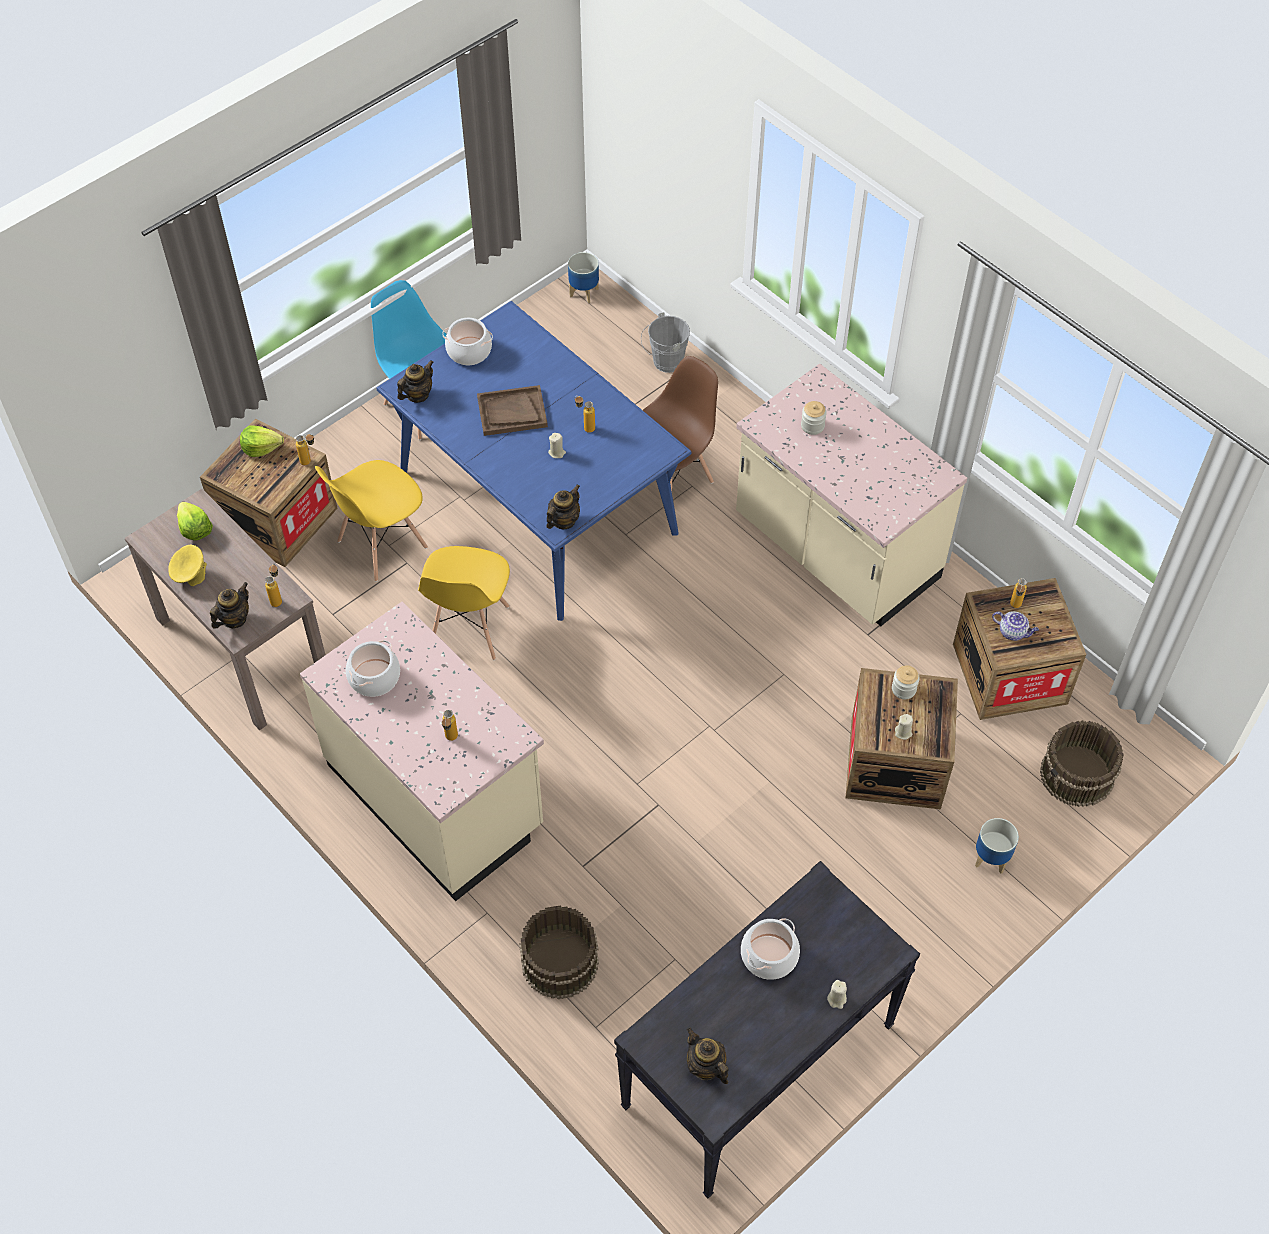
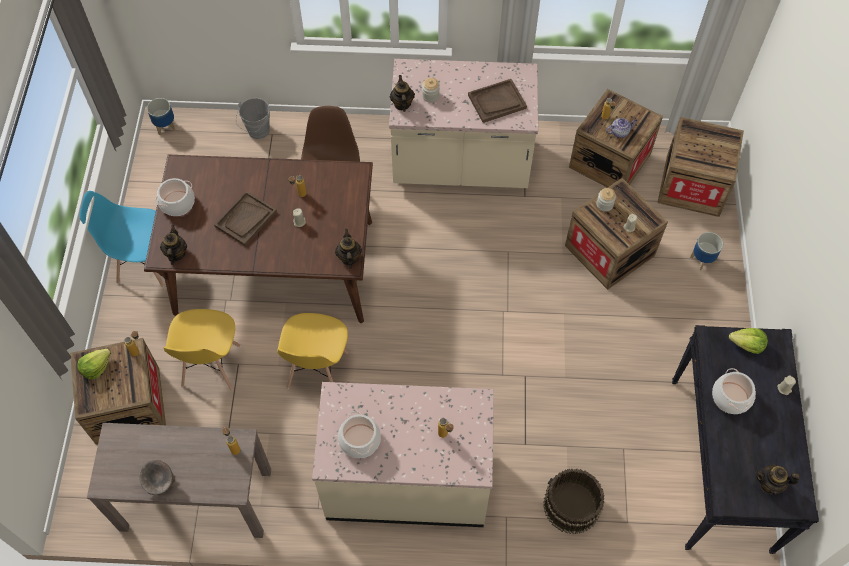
camera: 45 degrees left, 5 degrees up
yellow bowl [168,544,207,586] -> grey bowl [140,460,175,495]
lettuce [177,502,213,541] -> lettuce moved to [729,328,768,354]
teapot [210,582,249,628] -> teapot moved to [390,75,415,112]
blue dining table [376,301,691,621] -> brown dining table [144,155,373,323]
yellow chair [418,546,510,660] -> yellow chair turned 45 degrees clockwise [277,313,348,389]
brown bucket [1040,720,1124,807] -> crate [658,117,744,217]
none -> brown tray [468,79,527,123]

